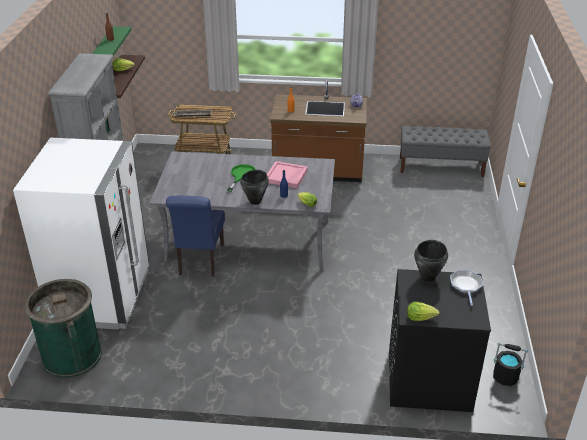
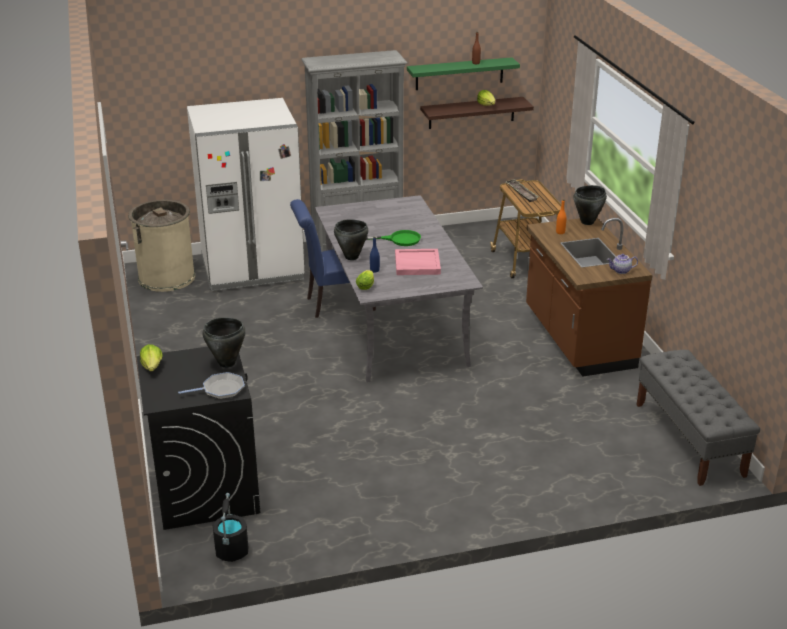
camera: 70 degrees right, 5 degrees down
green trash can [25,279,102,378] -> beige trash can [128,200,195,292]
none -> black cooking pot [574,185,607,225]

